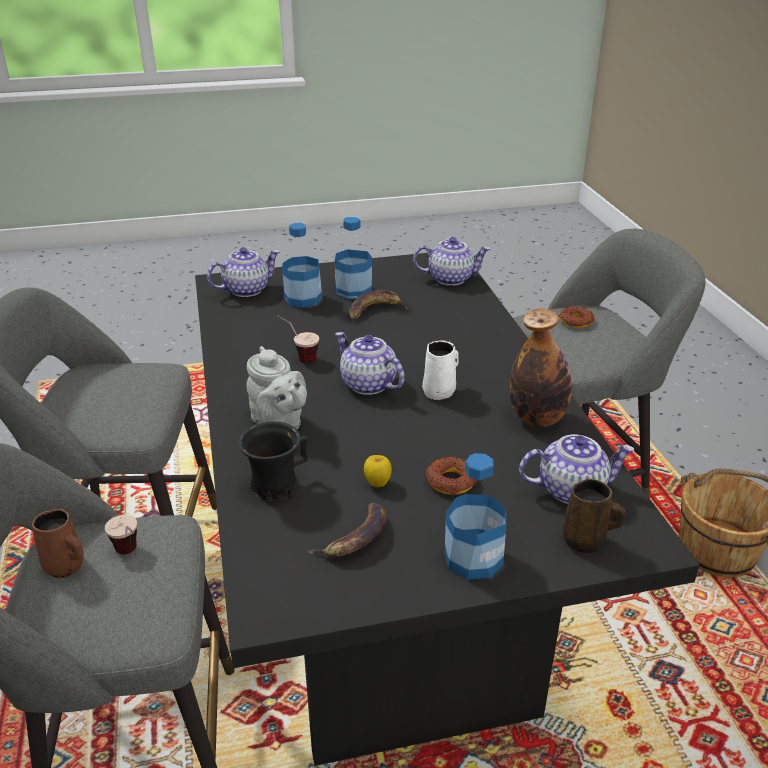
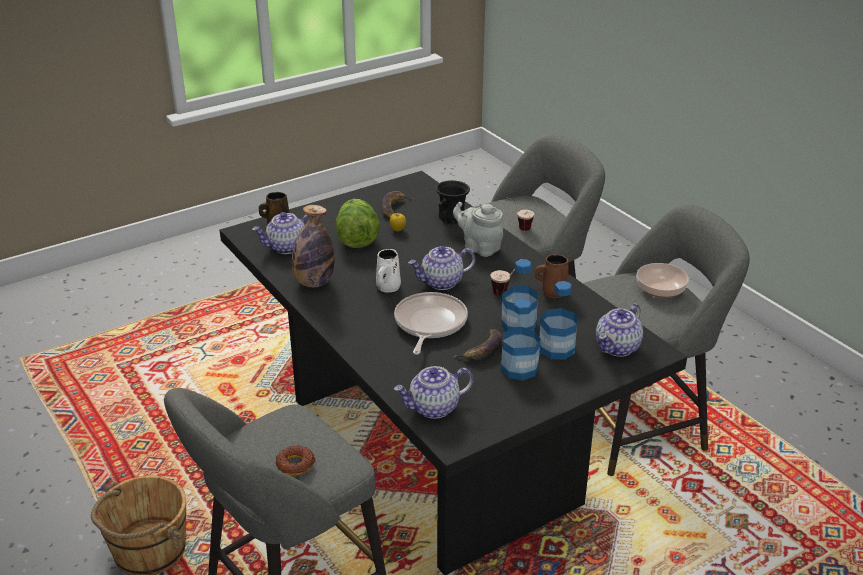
camera: 160 degrees right, 0 degrees up
brown mug [32,509,84,578] -> brown mug moved to [535,255,569,298]
teapot [335,332,405,395] -> teapot turned 135 degrees clockwise [408,246,476,290]
donut [426,457,478,495] -> lettuce [336,199,380,248]
bottle [445,453,507,580] -> bottle moved to [501,259,538,331]
none -> frying pan [394,292,468,355]
none -> bowl [637,263,689,298]

